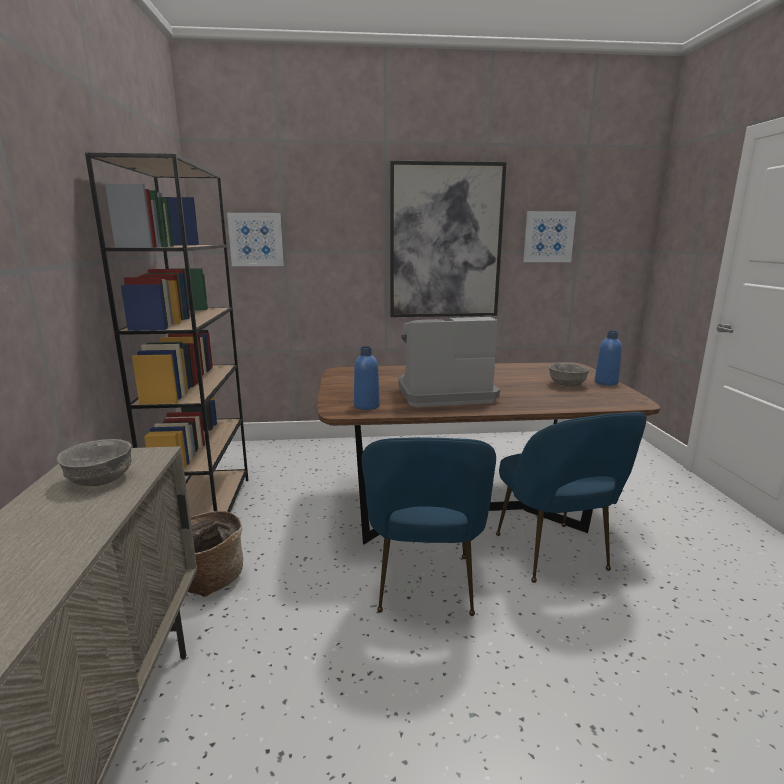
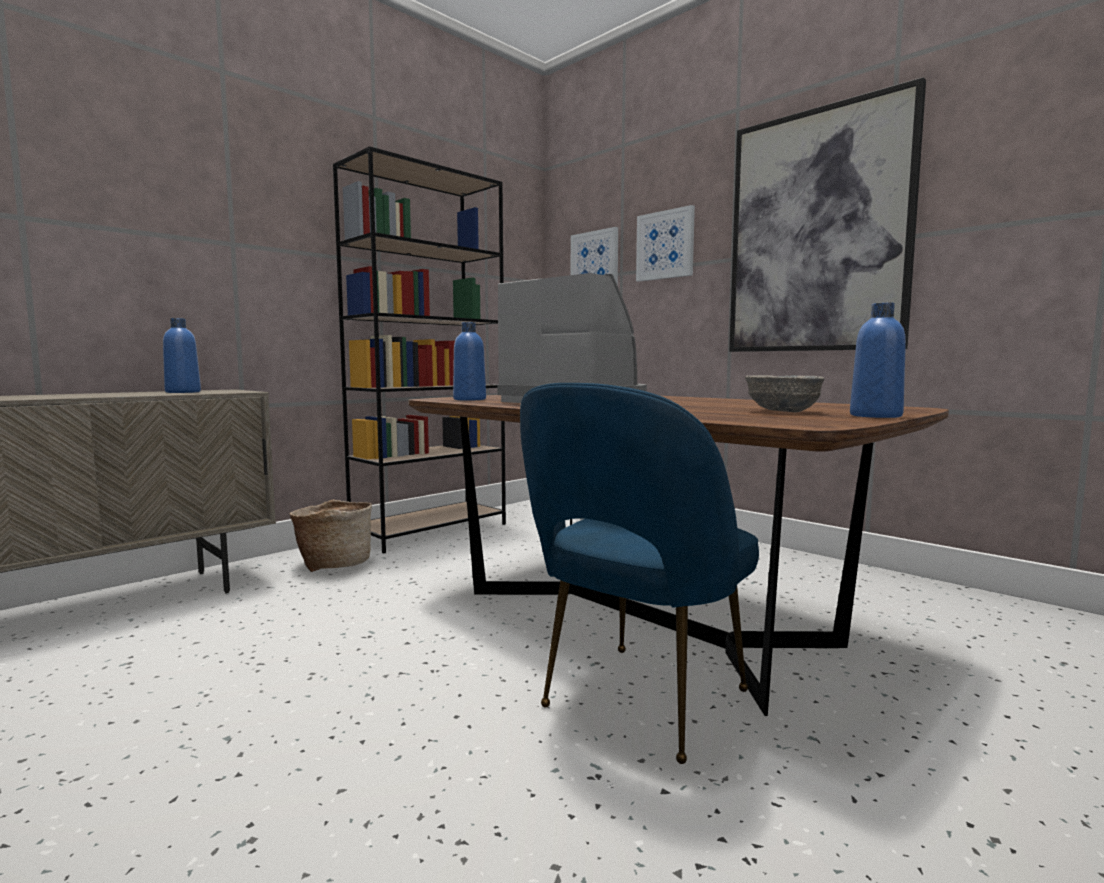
camera: 50 degrees right, 10 degrees down
grey bowl [57,439,132,486] -> blue bottle [163,318,201,393]
blue chair [362,437,496,616] -> none
picture [523,211,576,262] -> picture moved to [636,205,695,282]

